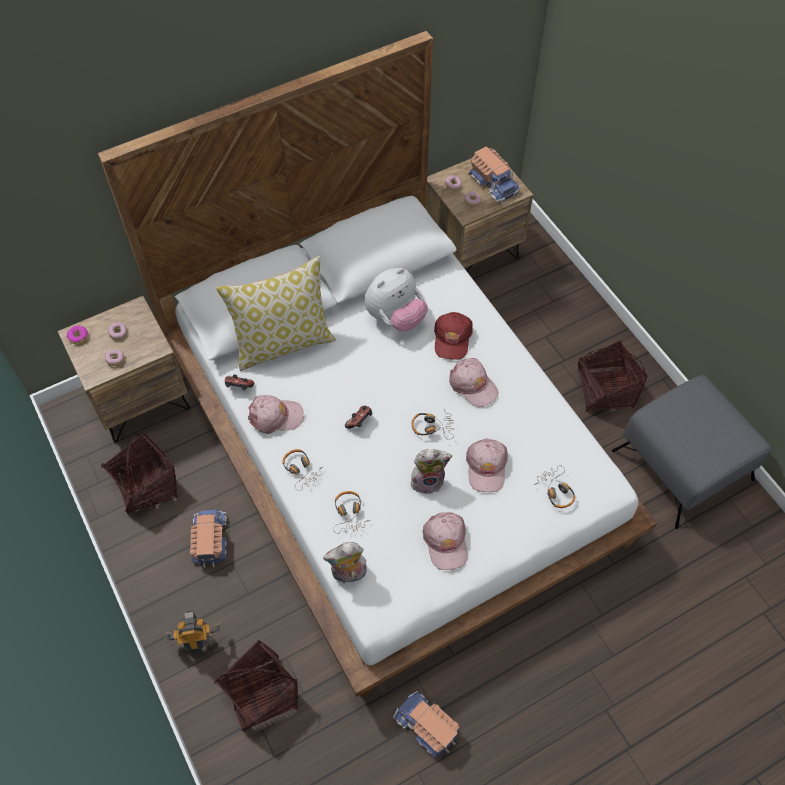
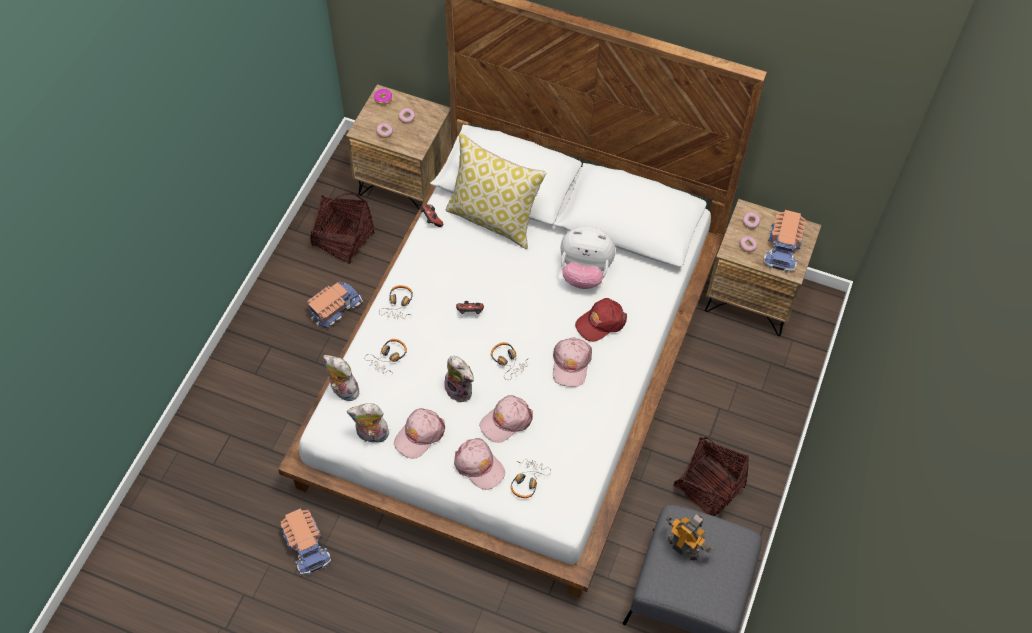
camera: 50 degrees right, 0 degrees up
toy robot [165,610,223,654] -> toy robot moved to [665,514,715,561]
basket [214,640,298,732] -> none
pink cap [248,395,304,434] -> pink cap moved to [454,438,505,490]
toy truck [393,691,459,758] -> toy truck turned 150 degrees clockwise [281,509,331,575]
none -> plush toy [347,403,389,443]

